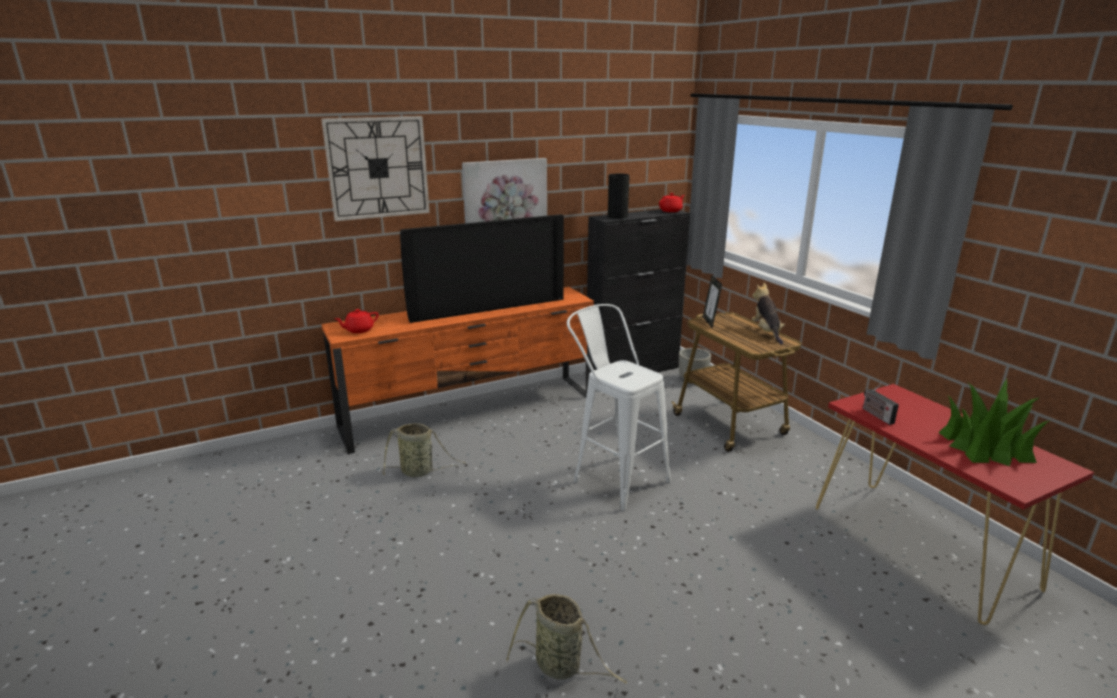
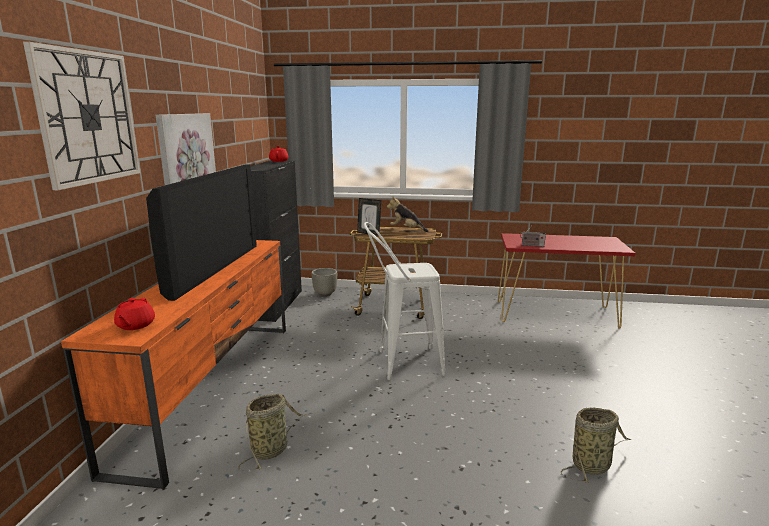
camera: 55 degrees left, 5 degrees down
vase [608,174,630,219] -> none
potted plant [938,378,1049,466] -> none

